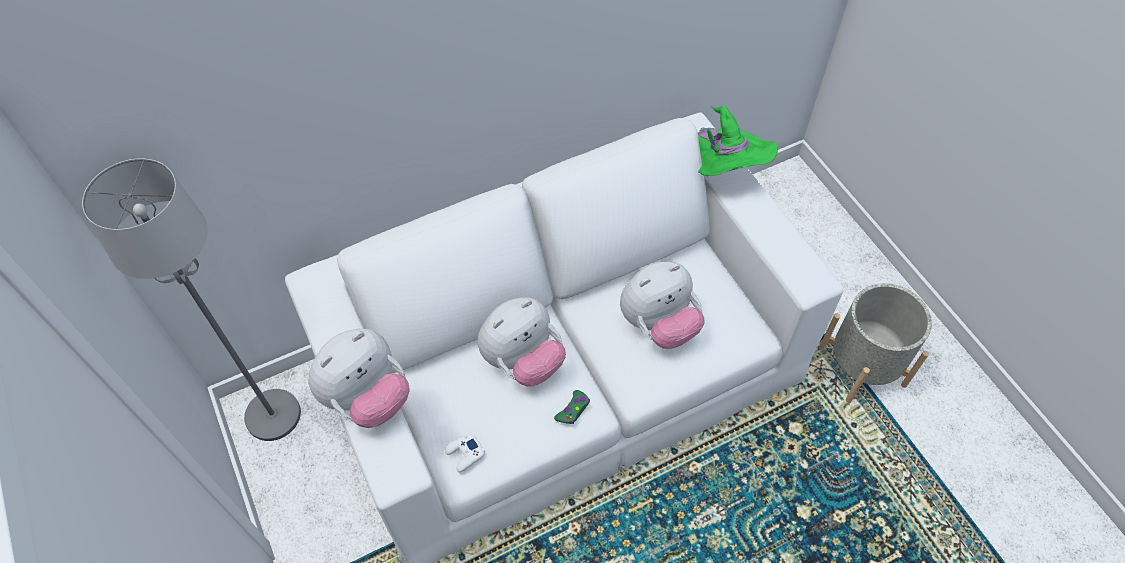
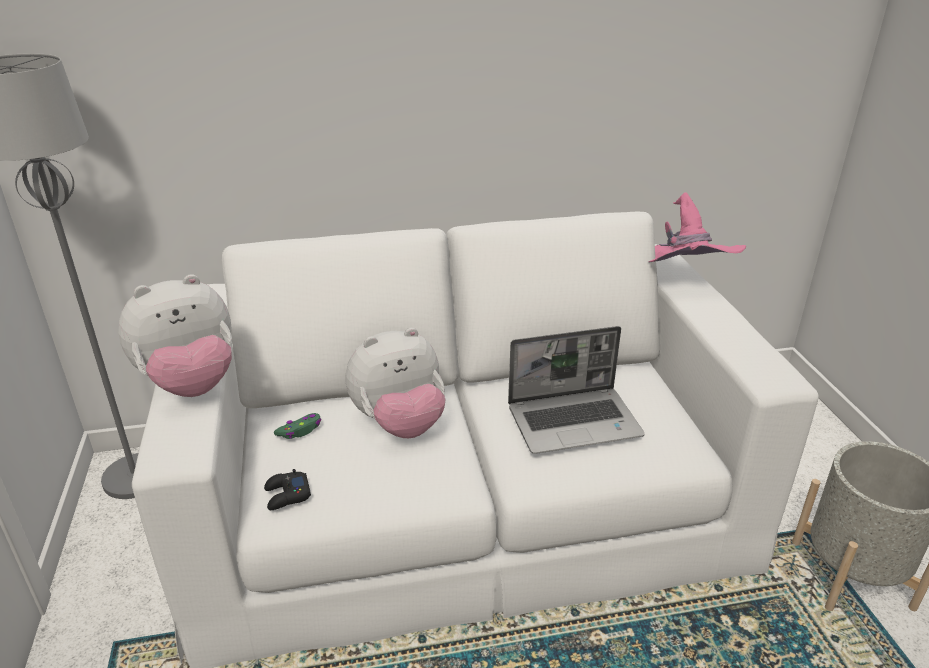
camera: 15 degrees right, 25 degrees down
white game controller [445,433,485,472] -> black game controller [264,469,311,510]
green game controller [554,390,590,424] -> green game controller moved to [274,413,321,439]
plush toy [620,262,705,349] -> laptop [508,326,645,454]
green hat [698,105,778,176] -> pink hat [649,192,746,263]

